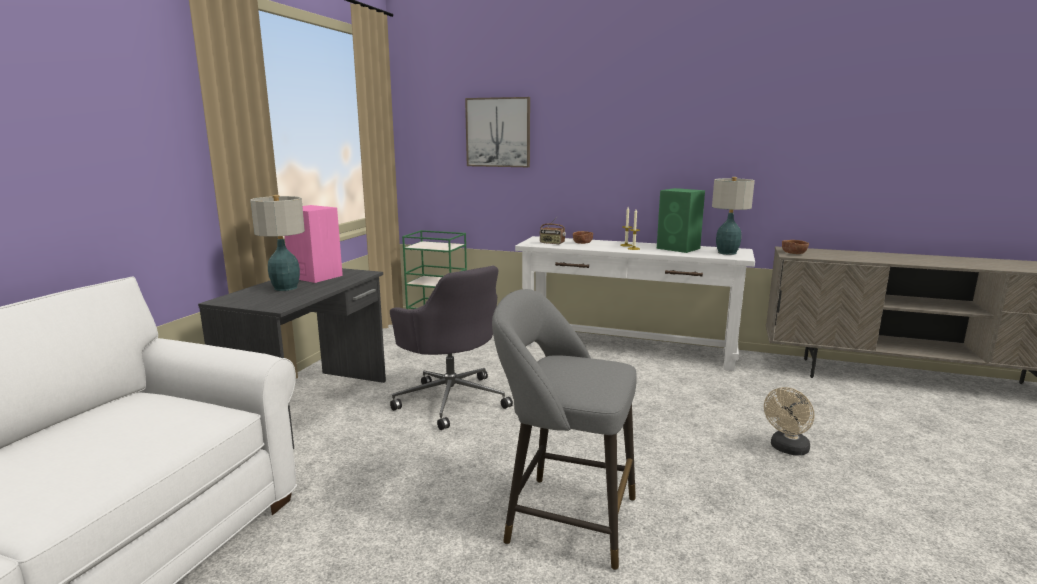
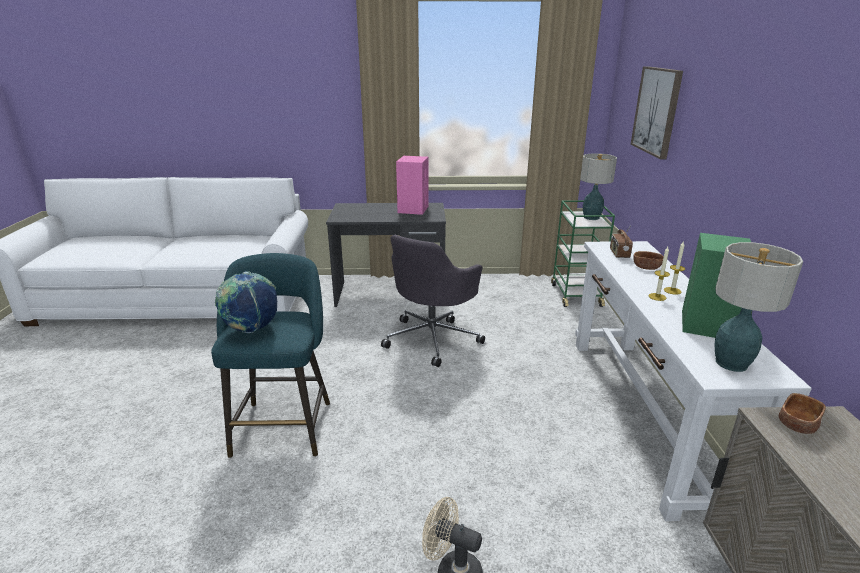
camera: 70 degrees right, 10 degrees up
table lamp [250,195,305,291] -> table lamp moved to [580,153,617,220]
grey stool [492,289,637,570] -> turquoise stool [211,253,330,458]
none -> globe [215,271,277,333]

